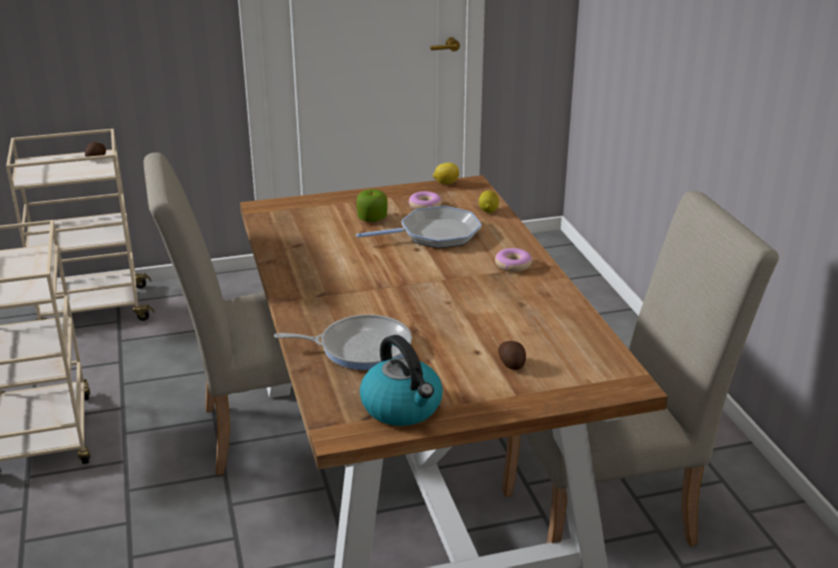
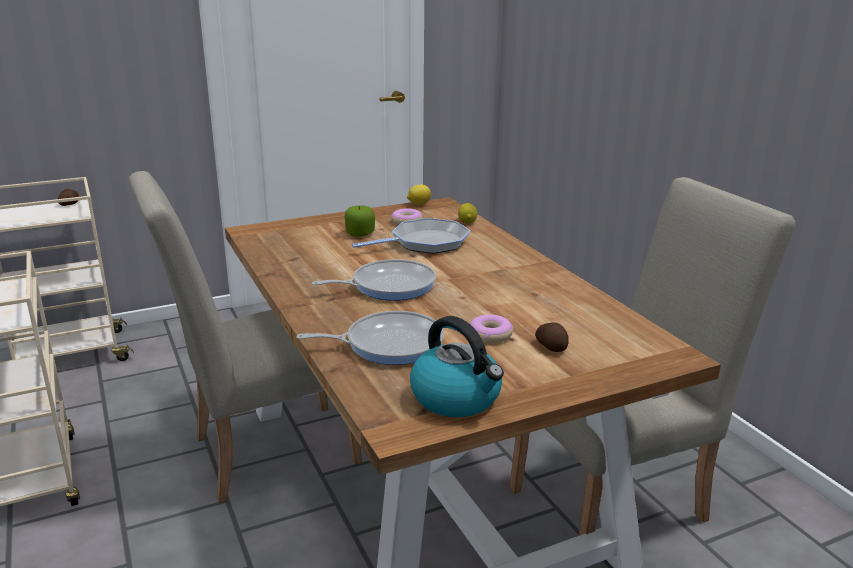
camera: 10 degrees left, 5 degrees down
donut [495,248,533,272] -> donut moved to [470,315,514,343]
none -> frying pan [312,259,436,301]

